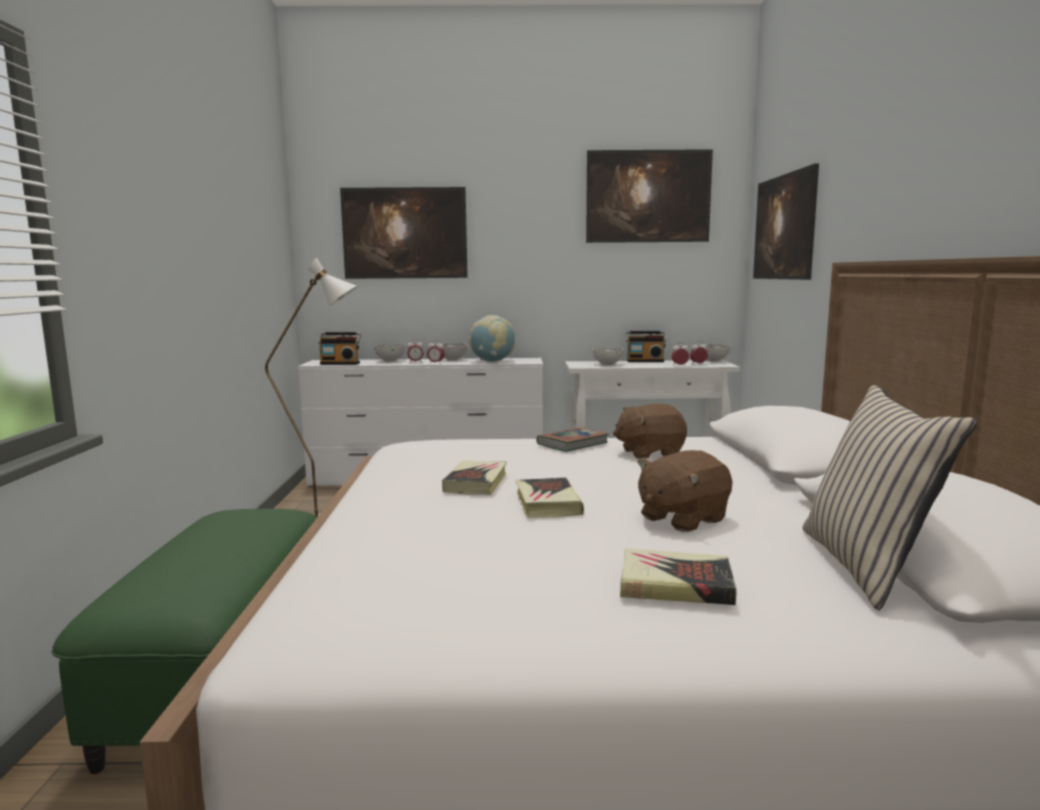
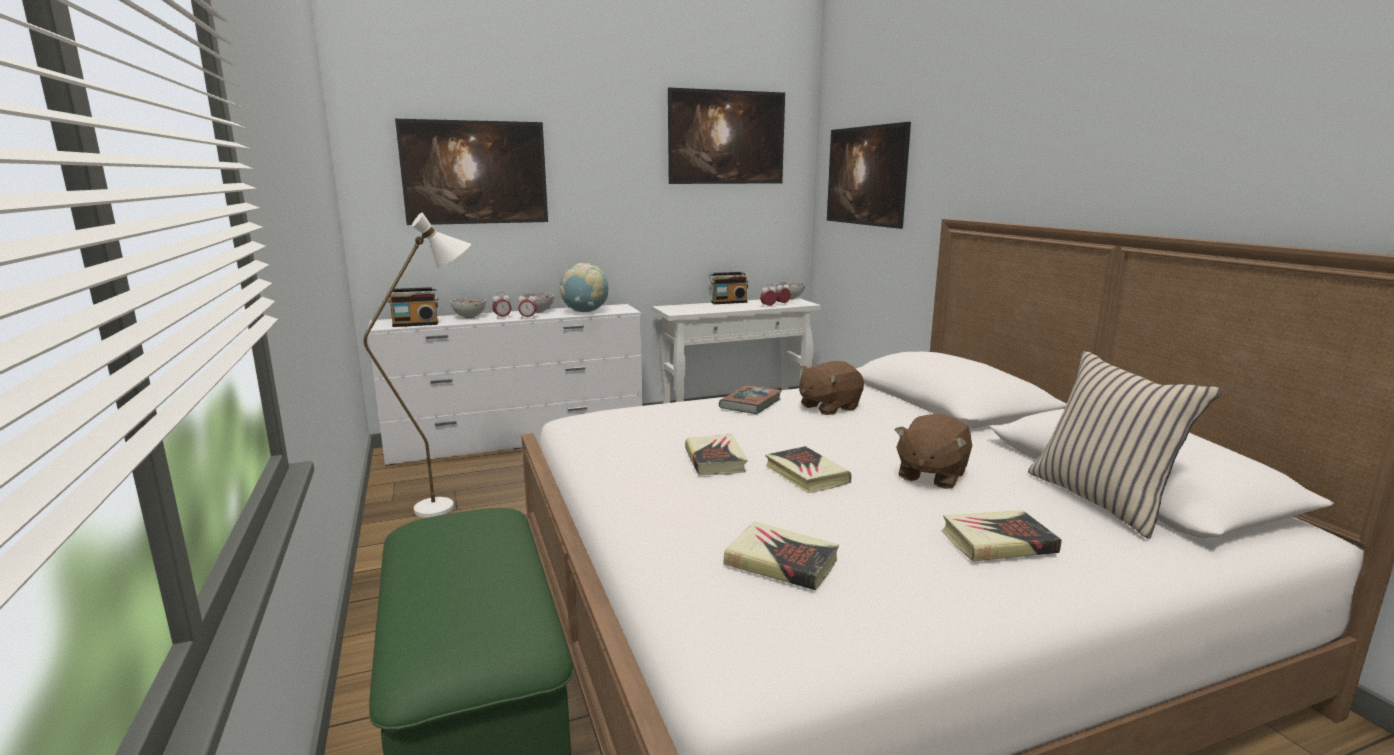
camera: 20 degrees left, 5 degrees up
bowl [592,348,624,365] -> none
none -> book [723,522,839,590]

